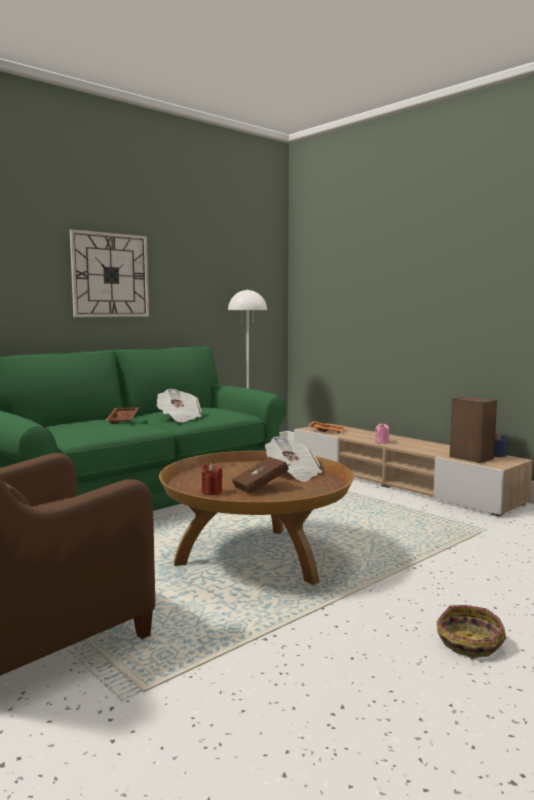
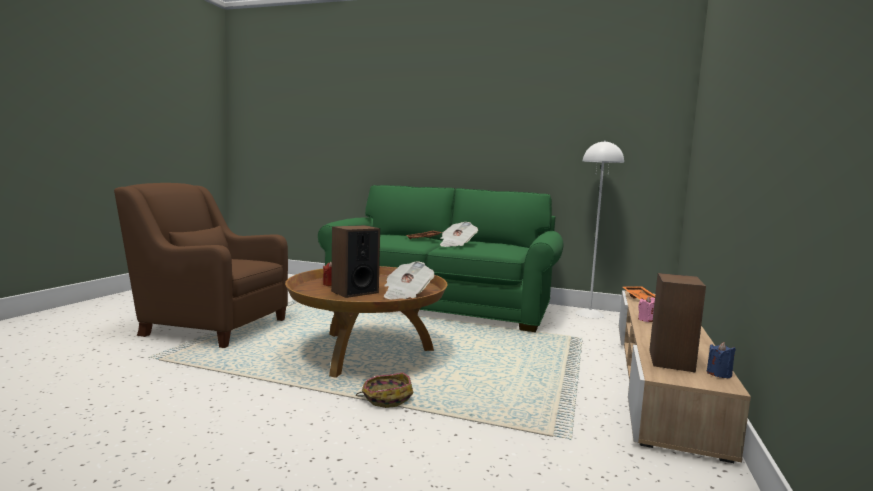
camera: 60 degrees right, 0 degrees up
wall clock [70,229,149,317] -> none
brown book [232,457,290,494] -> speaker [331,225,380,298]
basket [437,605,506,659] -> basket moved to [356,372,414,408]

